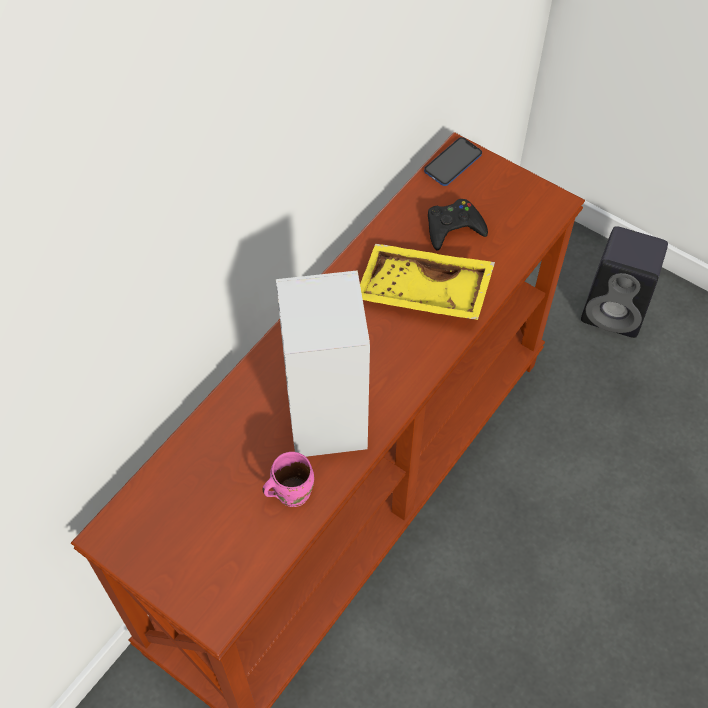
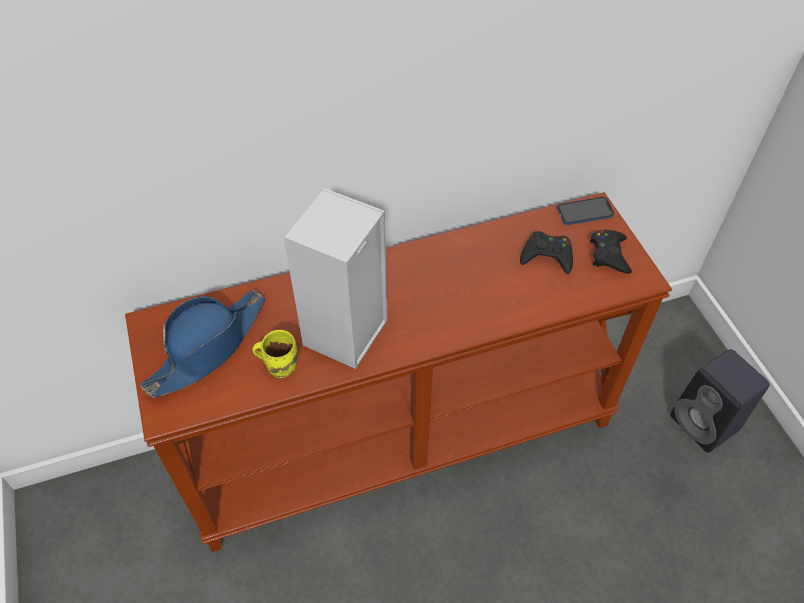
camera: 35 degrees right, 5 degrees down
pink mug [263,452,314,507] -> yellow mug [252,330,297,378]
yellow tray [360,244,495,320] -> none
none -> blue hat [140,290,265,398]
none -> black game controller [590,230,632,274]

